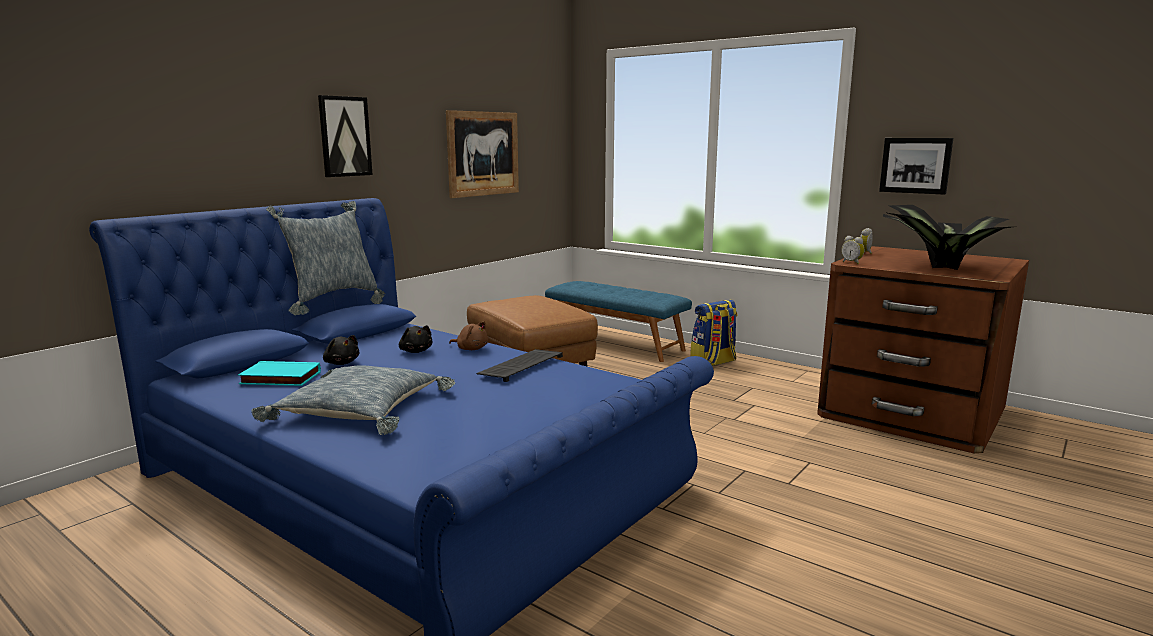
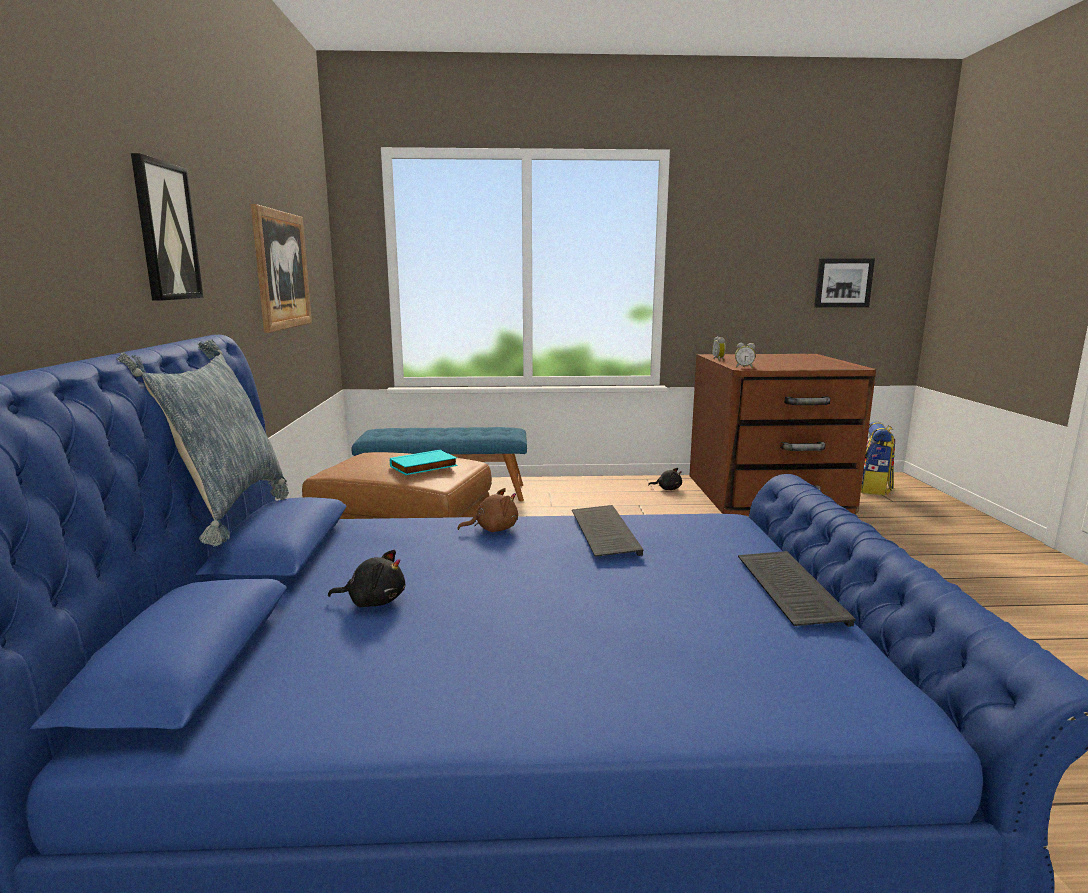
camera: 40 degrees left, 0 degrees up
turquoise book [238,361,321,386] -> turquoise book moved to [390,450,458,475]
pillow [251,366,455,435] -> none
black plush toy [399,325,433,353] -> black plush toy moved to [648,468,682,490]
backpack [690,300,738,366] -> backpack moved to [861,421,895,495]
picture [879,138,953,195] -> picture moved to [814,258,875,307]
potted plant [883,205,1011,270] -> none
none -> keyboard [738,551,856,627]

